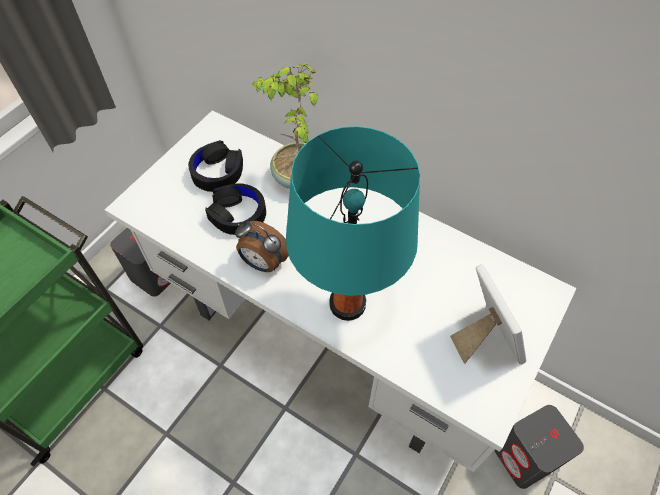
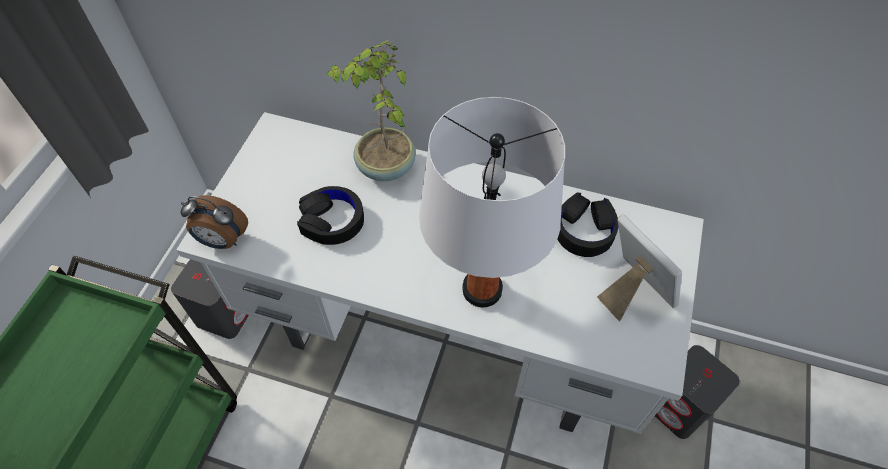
camera: 15 degrees left, 0 degrees up
black headphones [188,140,243,192] -> black headphones moved to [557,193,619,257]
alarm clock [235,221,289,272] -> alarm clock moved to [181,195,248,249]
turquoise table lamp [286,126,420,321] -> white table lamp [419,97,565,308]

